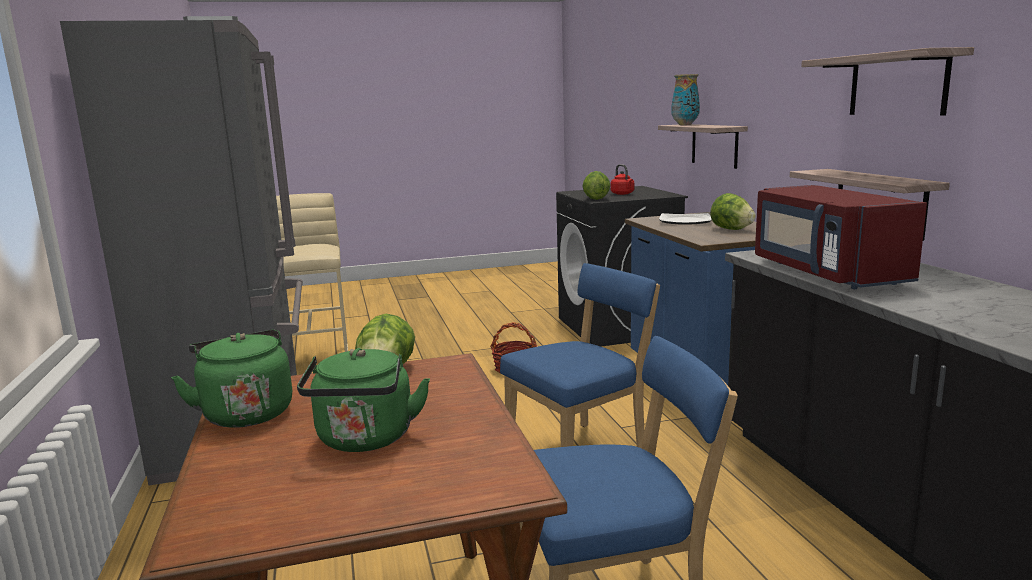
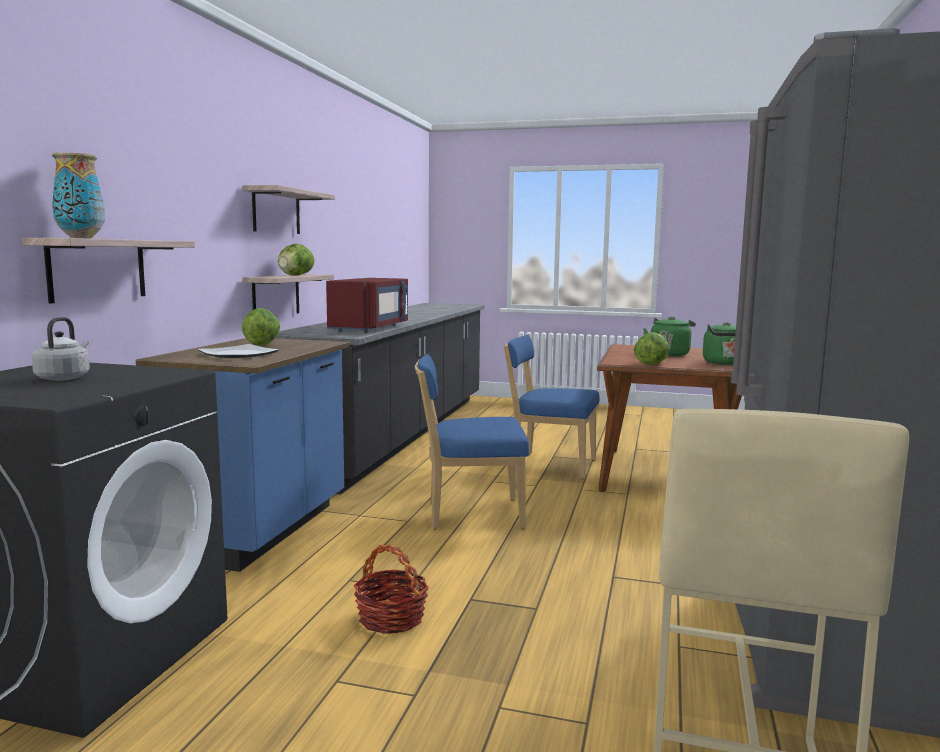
camera: 150 degrees left, 5 degrees down
lettuce [582,171,610,200] -> lettuce moved to [278,244,315,276]
red kettle [611,164,634,195] -> grey kettle [32,317,90,381]

